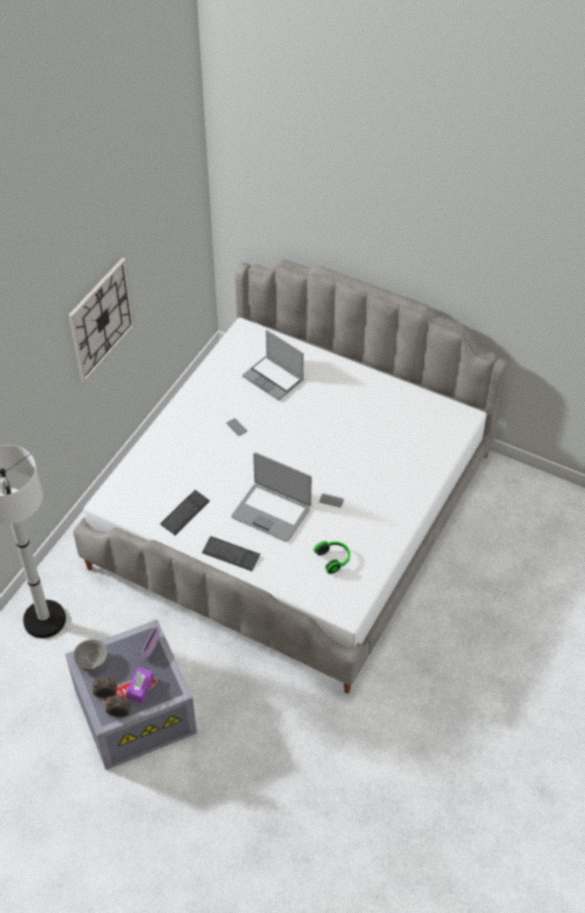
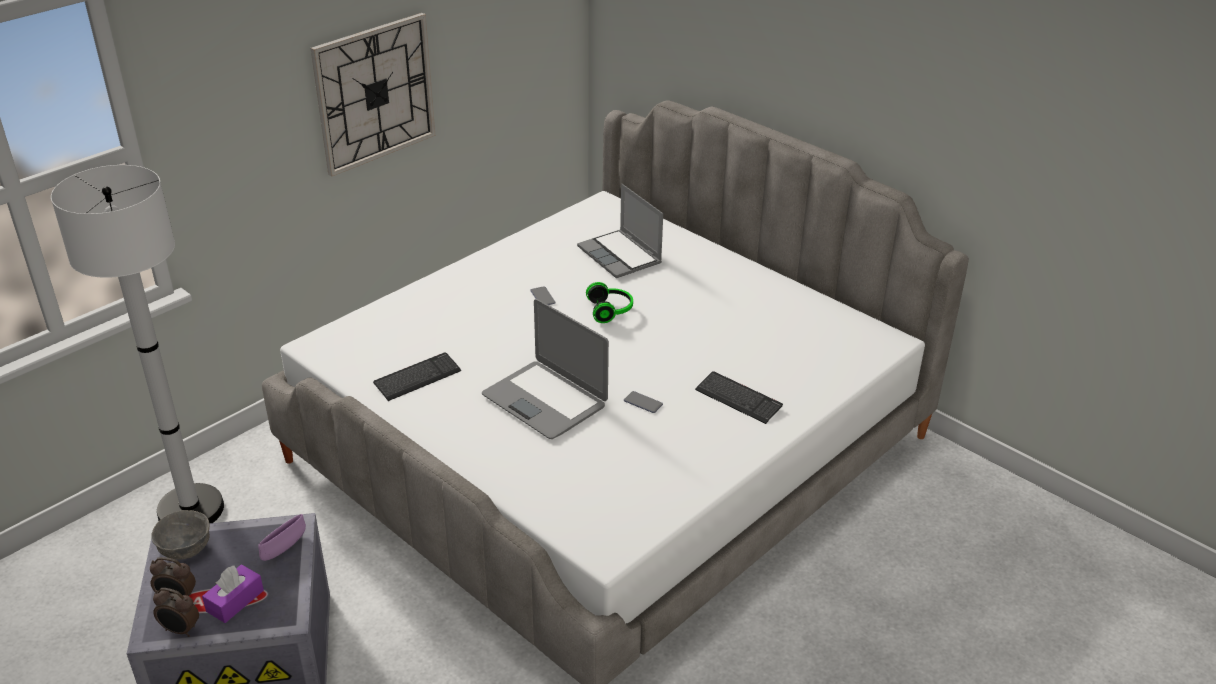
camera: 15 degrees right, 15 degrees down
keyboard [202,536,260,571] -> keyboard moved to [695,371,783,424]
headphones [314,541,350,574] -> headphones moved to [586,282,633,323]

